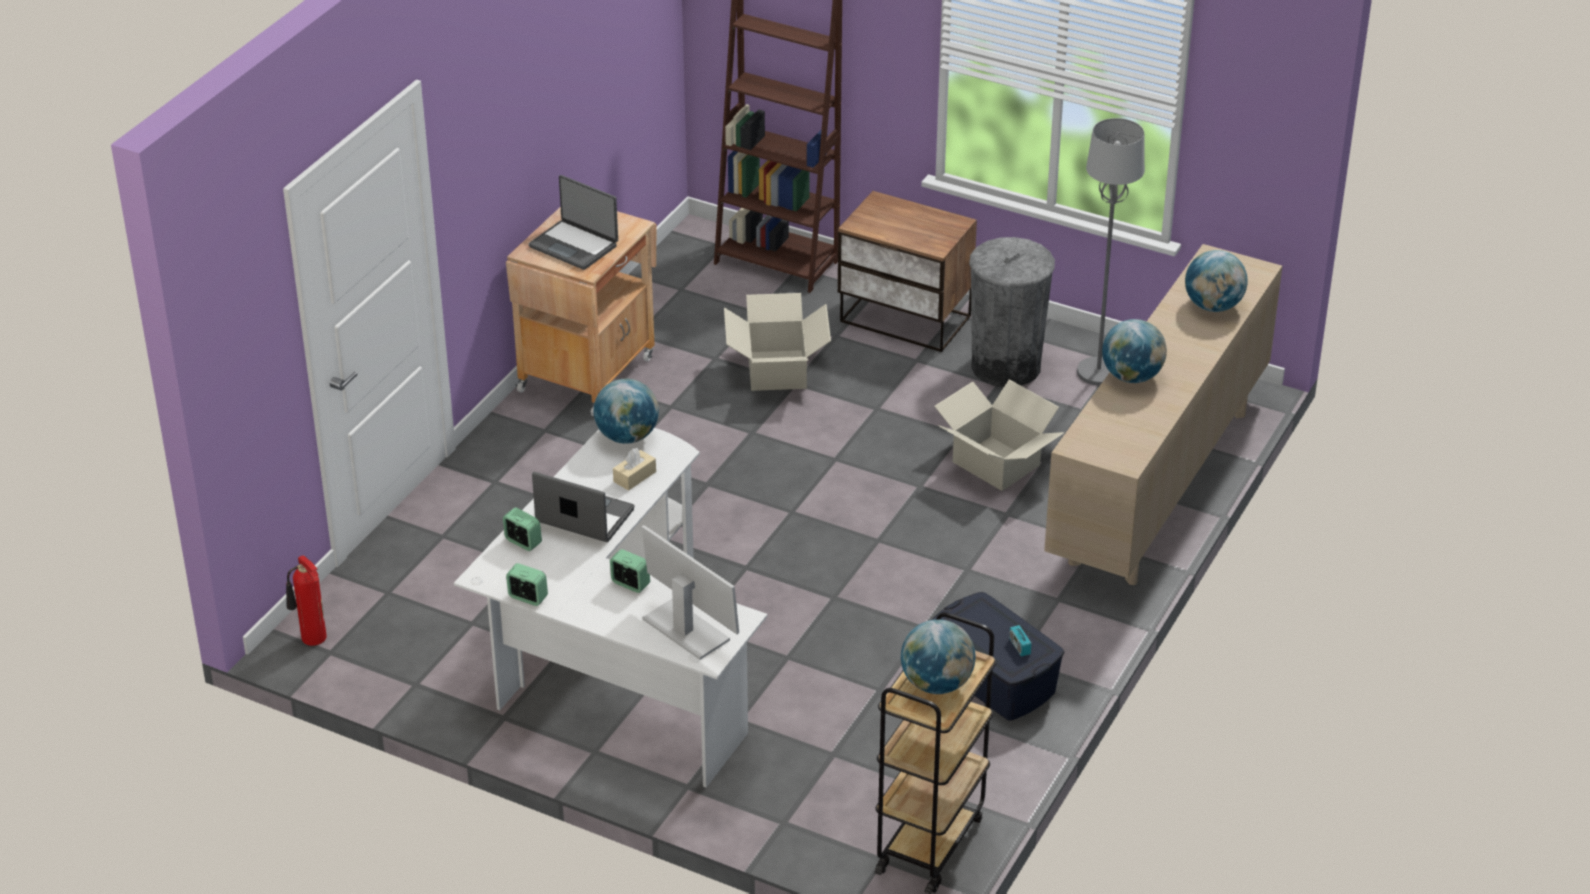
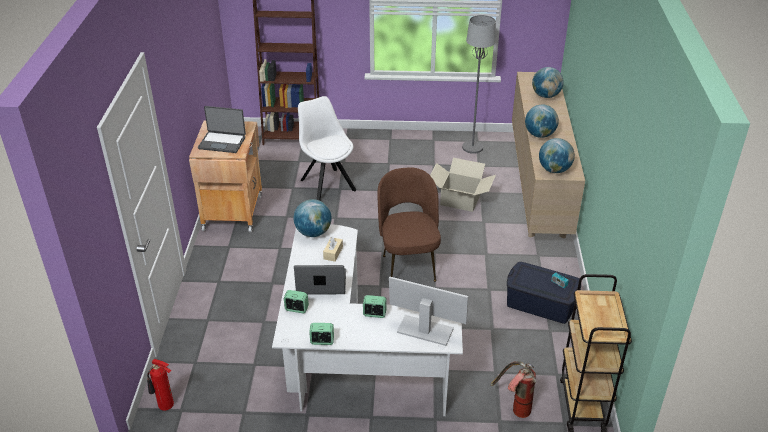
camera: 25 degrees left, 0 degrees up
cardboard box [724,293,831,391] -> white chair [298,96,356,201]
nightstand [838,191,977,352] -> none
globe [901,619,975,694] -> globe moved to [539,138,575,173]
grey trash can [969,237,1055,387] -> none
none -> brown chair [377,167,441,282]
none -> fire extinguisher [491,361,536,418]

